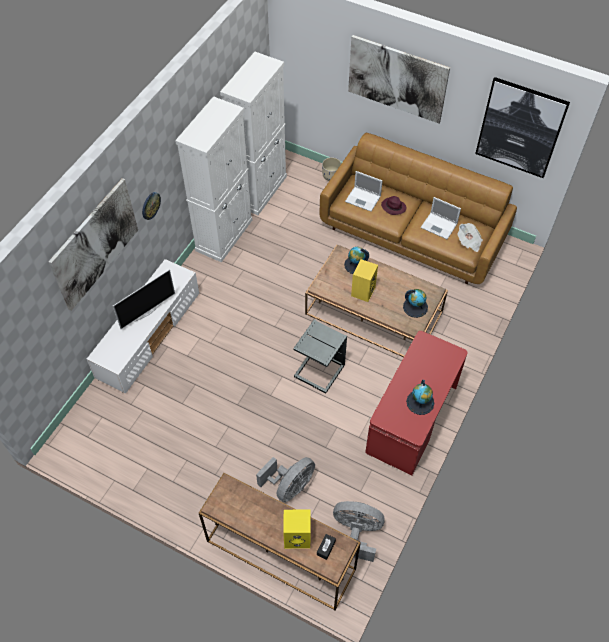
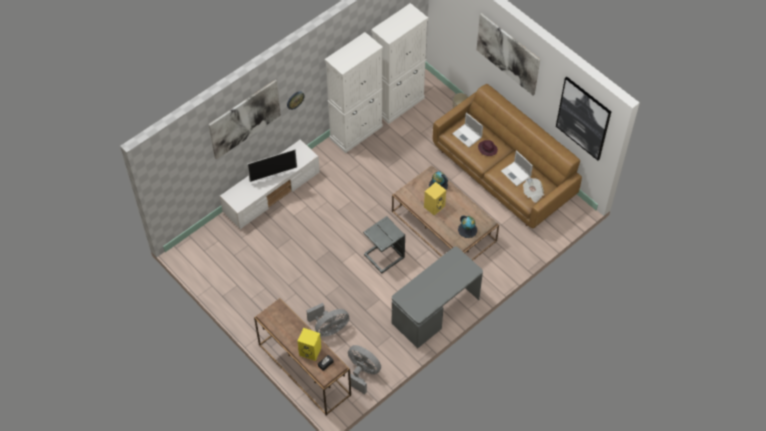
camera: 20 degrees right, 0 degrees up
red desk [365,331,468,475] -> grey desk [392,247,483,349]
globe [406,380,434,415] -> none

